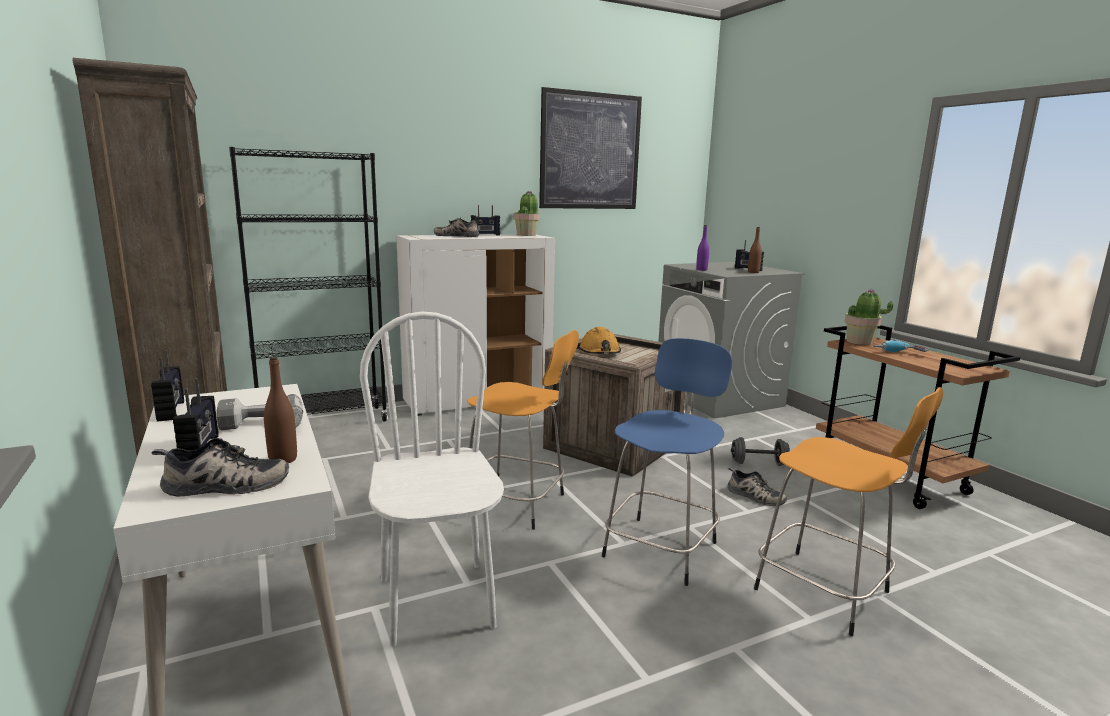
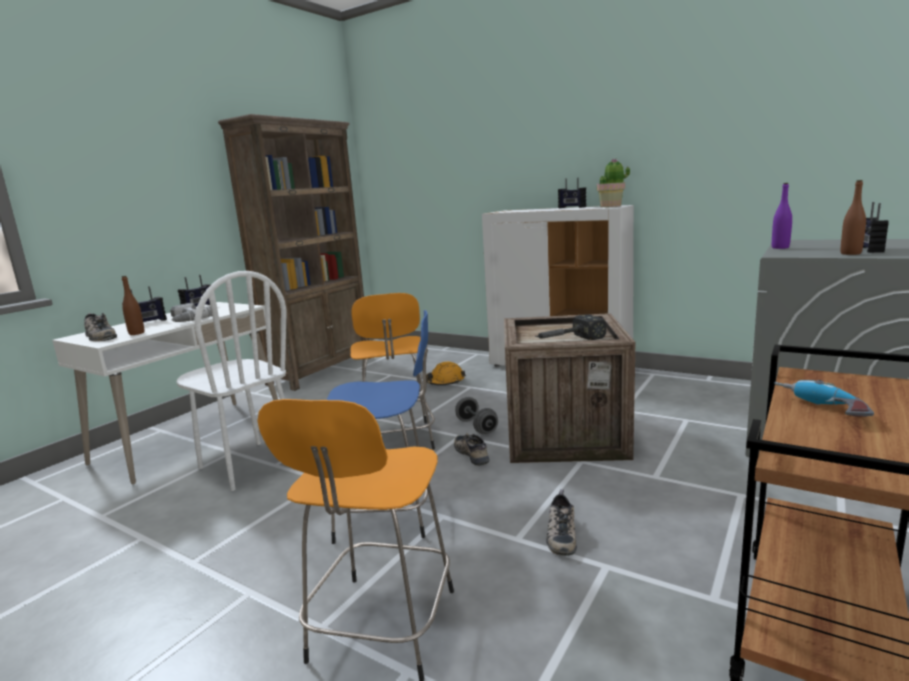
camera: 60 degrees right, 0 degrees up
black bookcase [229,147,388,422] -> none
white chair [360,311,504,647] -> white chair turned 90 degrees clockwise [177,271,287,491]
shoe [434,218,480,237] -> shoe moved to [454,433,489,466]
picture [539,87,642,209] -> none
orange hard hat [579,327,621,354] -> orange hard hat moved to [426,362,466,385]
grey dumbbell [731,437,790,466] -> grey dumbbell moved to [455,397,498,434]
potted plant [845,289,893,345] -> none
none -> hammer [535,314,606,340]

